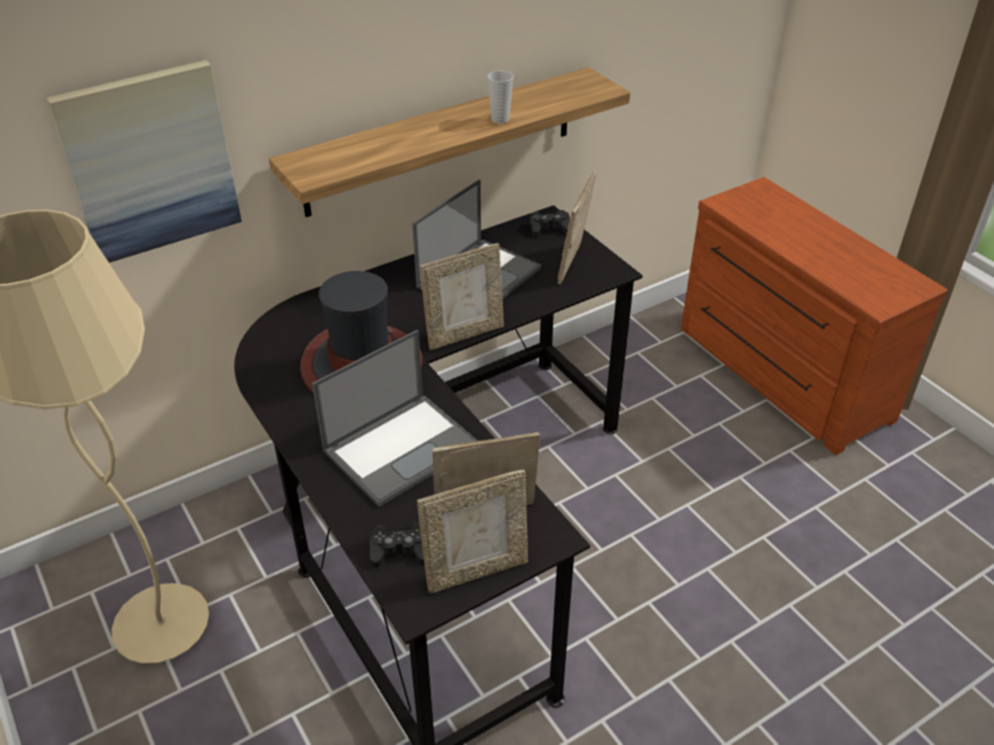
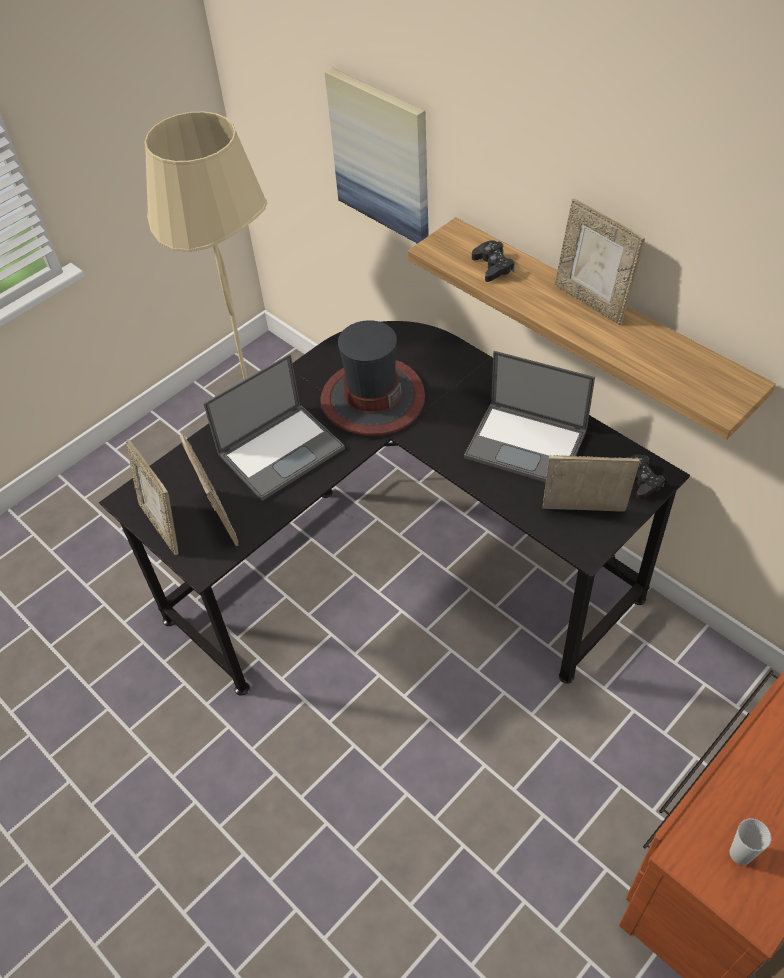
camera: 80 degrees right, 10 degrees up
laptop [312,330,478,507] -> laptop turned 75 degrees counterclockwise [203,354,345,501]
black game controller [370,523,425,568] -> black game controller moved to [472,240,515,282]
picture frame [420,243,504,350] -> picture frame moved to [555,199,645,325]
cup [488,71,513,124] -> cup moved to [730,818,771,865]

